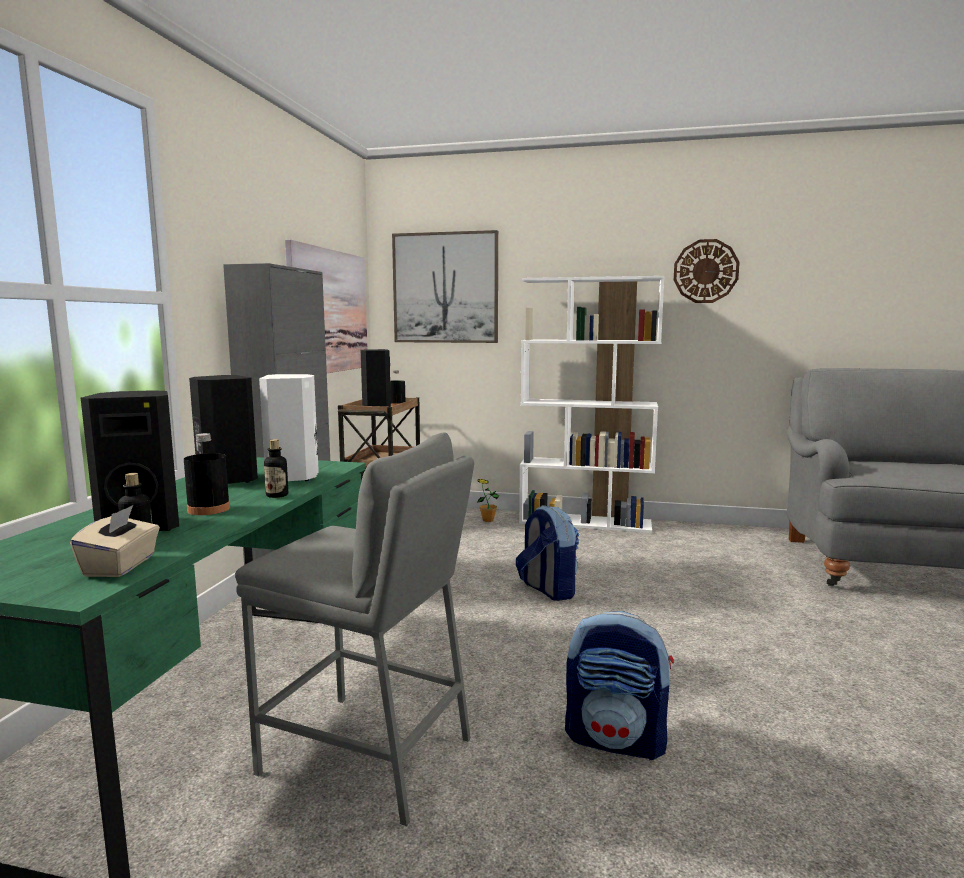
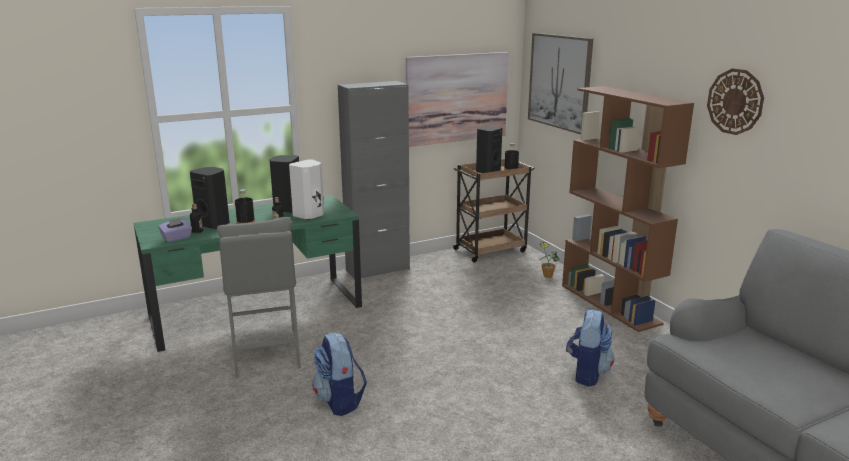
camera: 50 degrees right, 10 degrees up
beige tissue box [70,505,160,577] -> purple tissue box [158,218,192,242]
backpack [516,505,579,601] -> backpack moved to [566,309,614,386]
white bookcase [519,276,665,533] -> brown bookcase [562,86,694,332]

